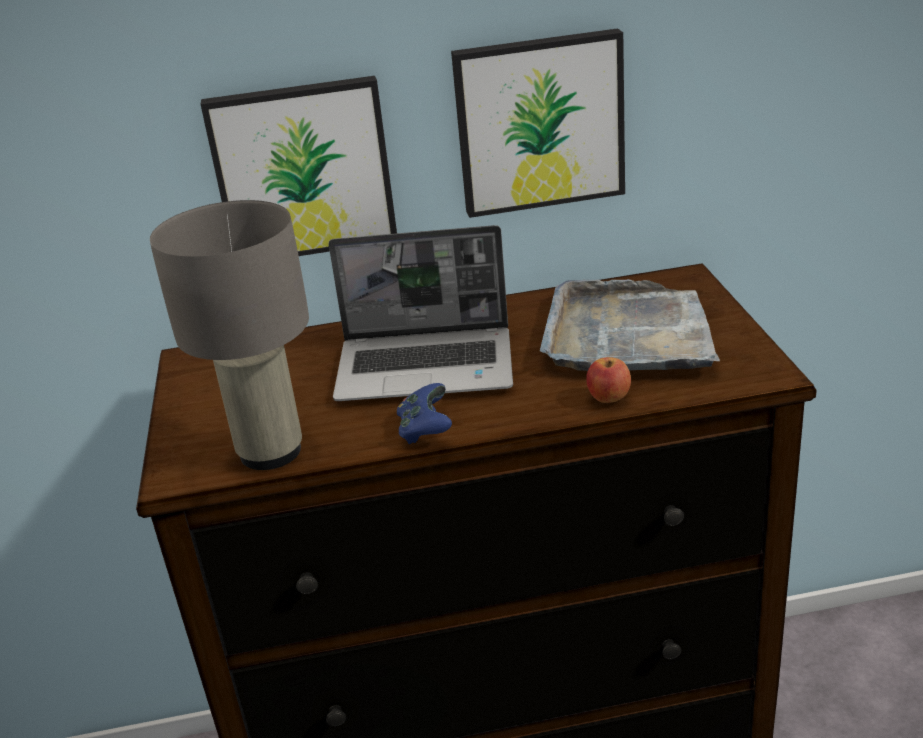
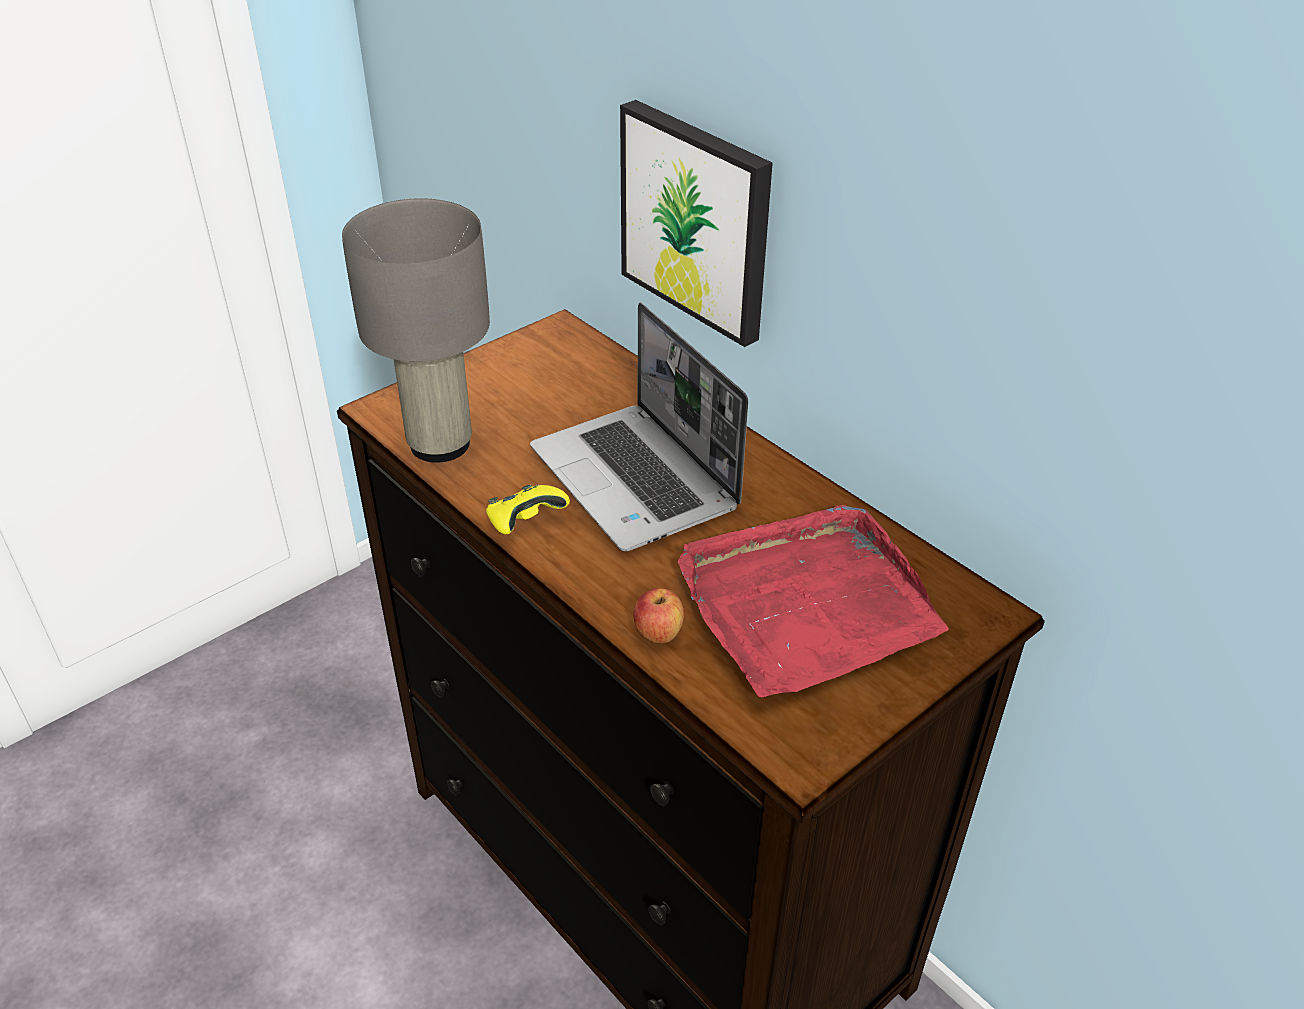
camera: 55 degrees right, 10 degrees up
blue game controller [397,383,452,444] -> yellow game controller [486,484,570,534]
picture [451,28,625,218] -> none
grey tray [540,279,720,371] -> red tray [677,505,949,697]

